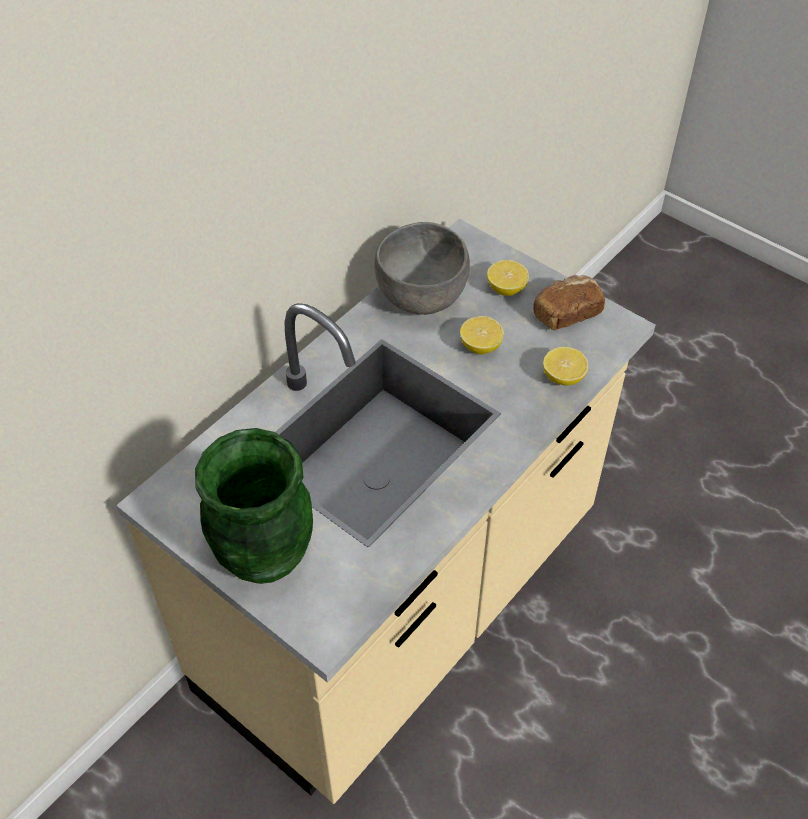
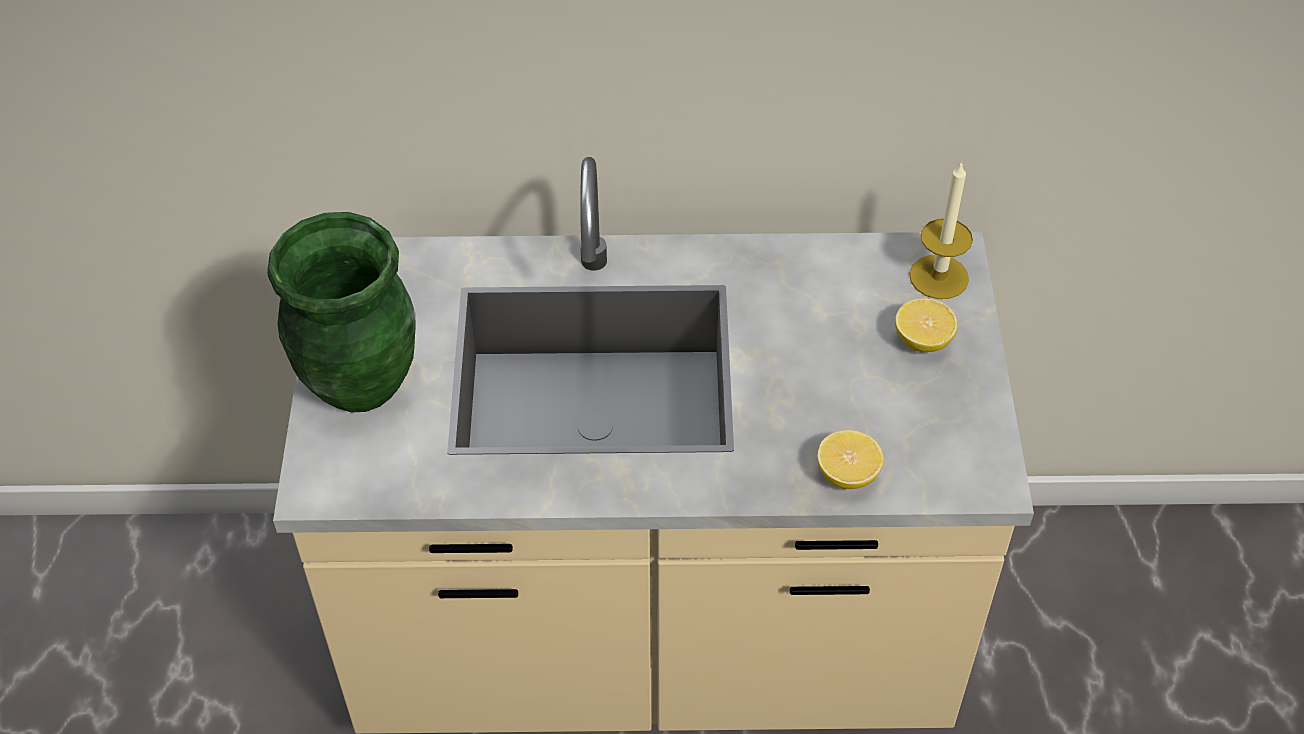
camera: 50 degrees right, 0 degrees up
grey bowl [374,222,470,315] -> none
lemon [460,316,504,354] -> none
bread [533,275,605,330] -> none
none -> candle [909,161,973,299]

